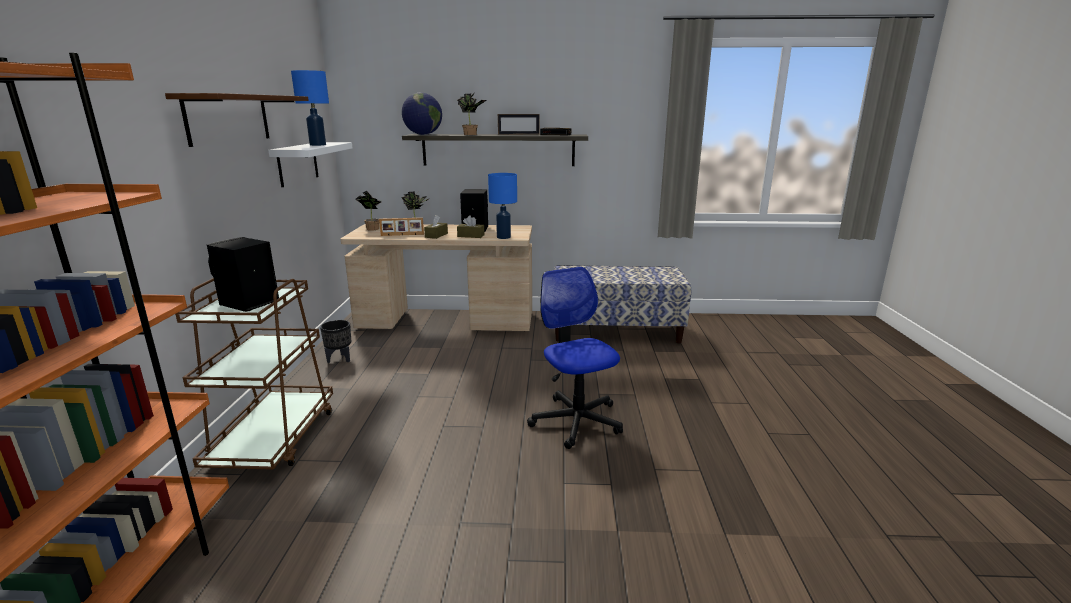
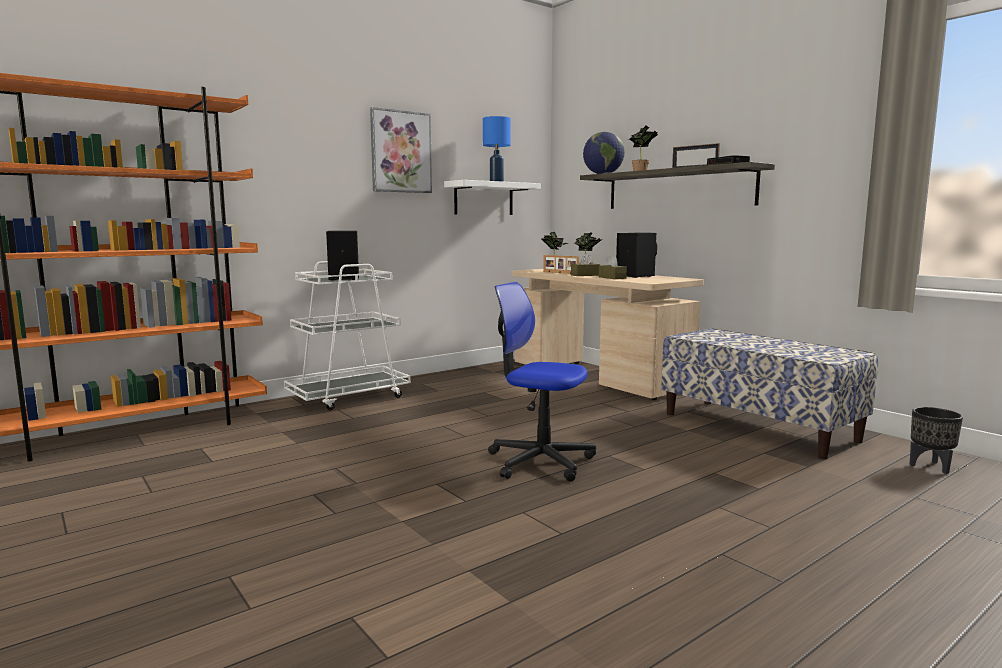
camera: 50 degrees right, 10 degrees down
brown shelf [165,93,309,147] -> picture [370,107,432,193]
brown cart [175,278,333,470] -> white cart [284,261,411,411]
black planter [320,320,351,363] -> black planter moved to [910,407,963,474]
blue table lamp [488,173,517,239] -> none
office chair [527,267,623,449] -> office chair turned 90 degrees counterclockwise [488,282,596,482]

